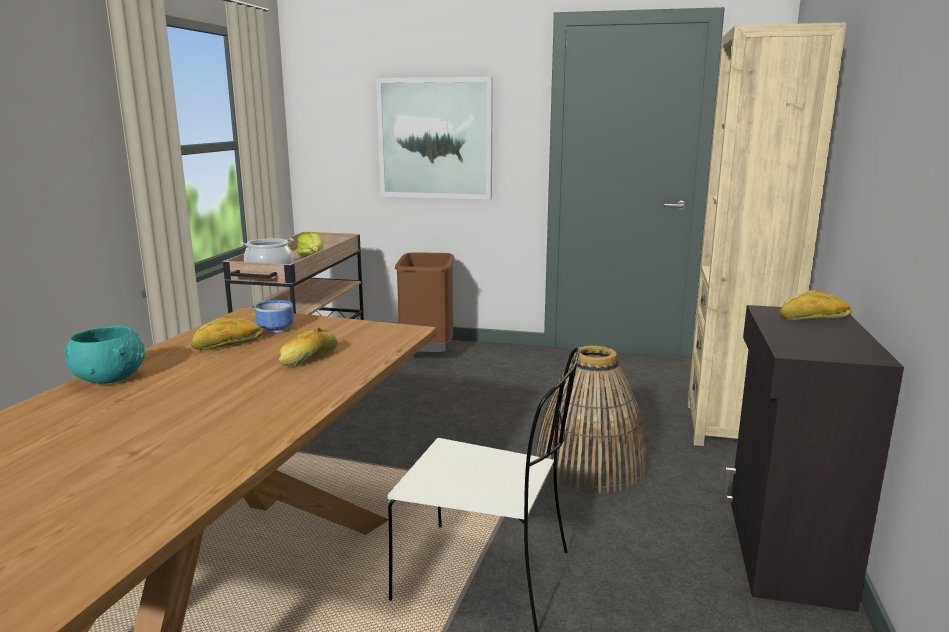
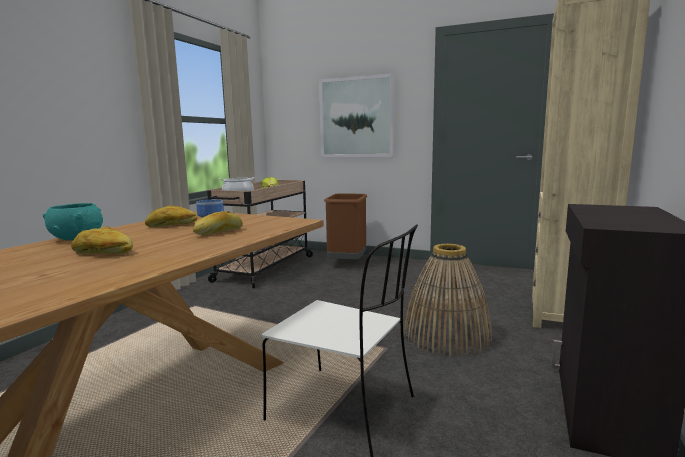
camera: 10 degrees right, 5 degrees down
bread [780,290,852,320] -> bread moved to [71,226,133,254]

